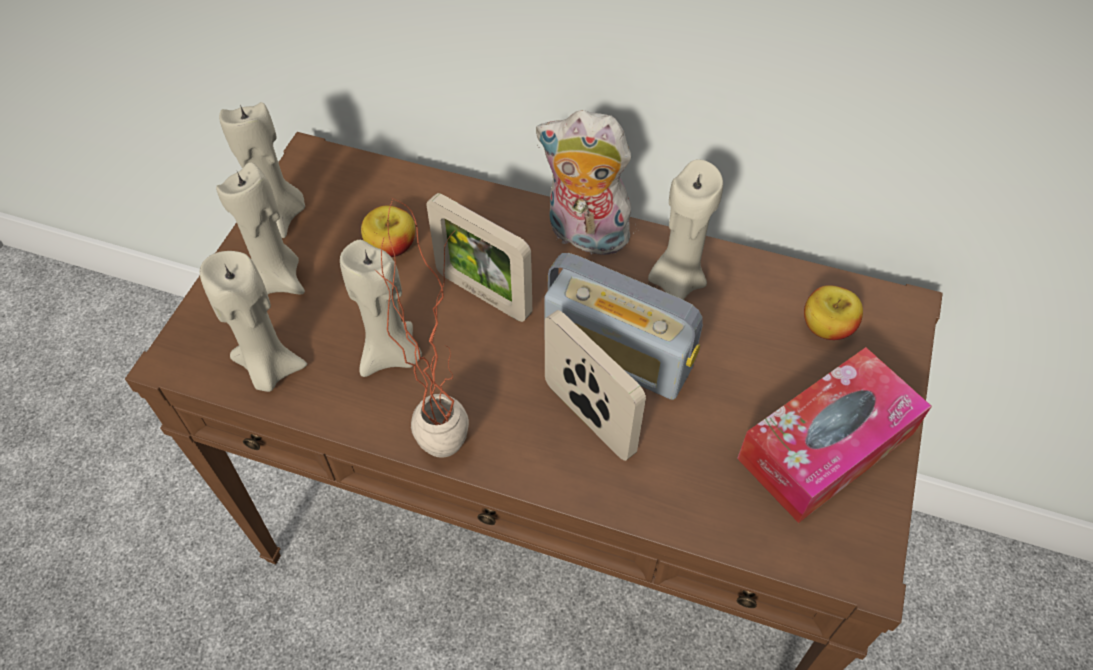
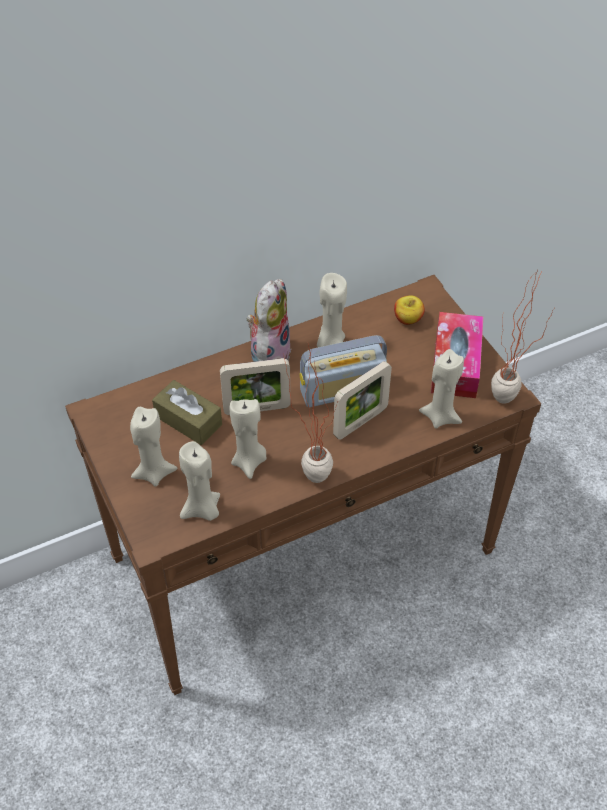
camera: 45 degrees left, 5 degrees down
beige candle [219,102,305,238] -> beige candle moved to [419,349,464,429]
apple [361,205,415,257] -> brown tissue box [152,380,222,445]
plush toy [536,110,631,255] -> plush toy turned 135 degrees clockwise [246,279,292,362]
picture frame [545,310,646,461] -> picture frame turned 135 degrees clockwise [333,361,392,440]
none -> potted plant [491,271,555,404]

